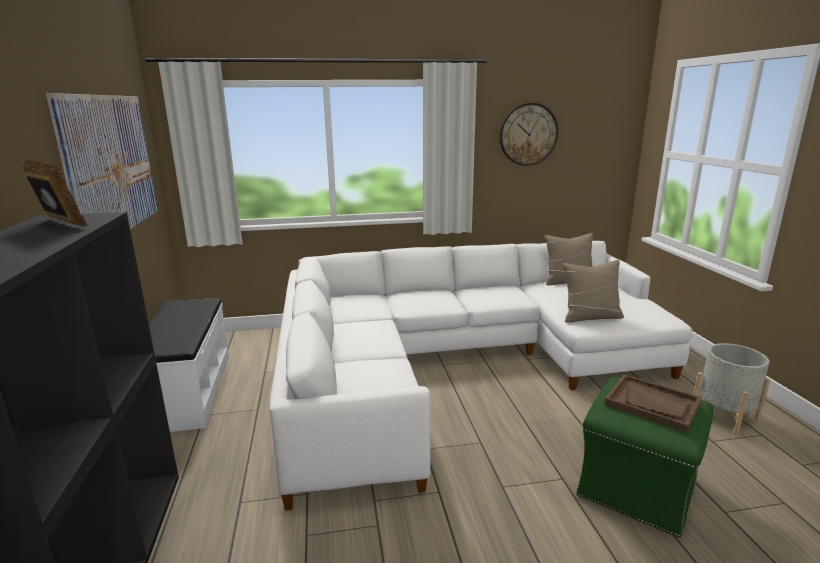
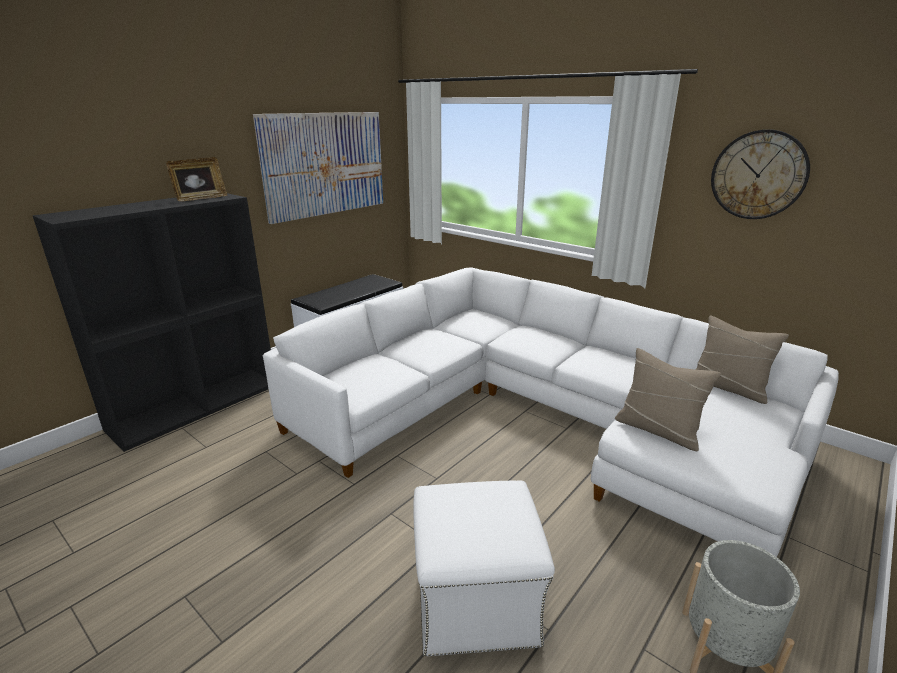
camera: 50 degrees right, 5 degrees up
picture frame [22,159,87,227] -> picture frame turned 45 degrees clockwise [166,157,227,201]
green ottoman [576,377,713,538] -> white ottoman [413,480,555,656]
brown tray [604,374,702,433] -> none

